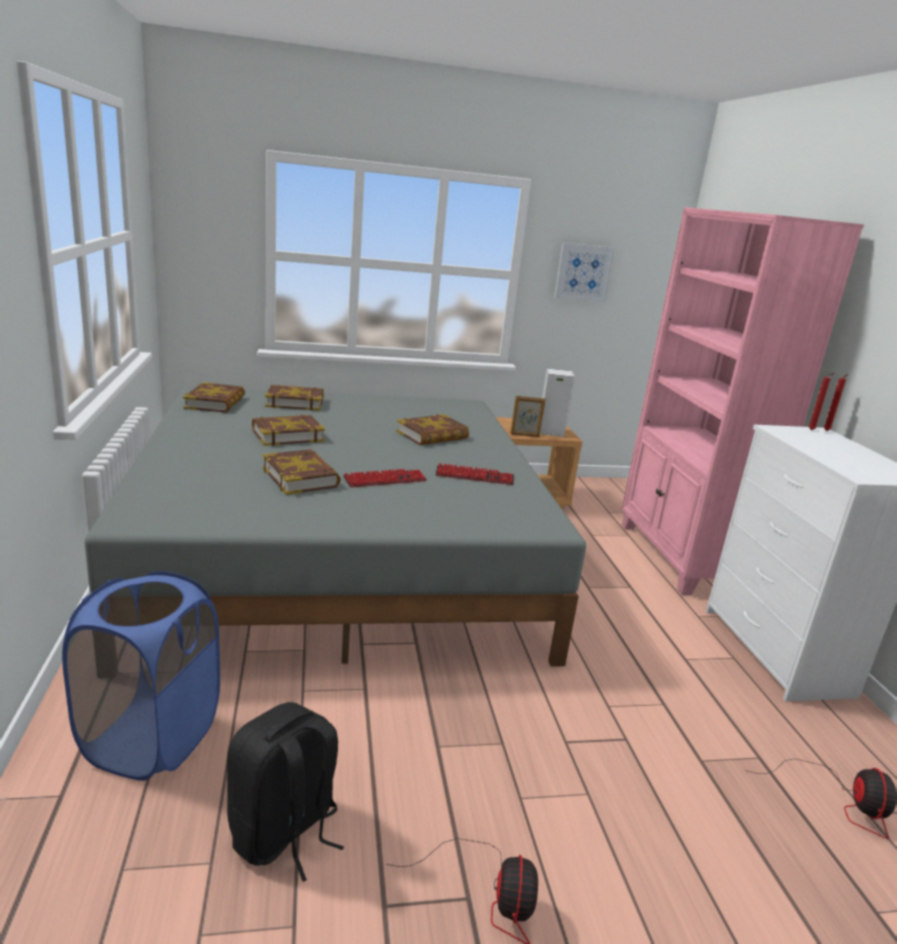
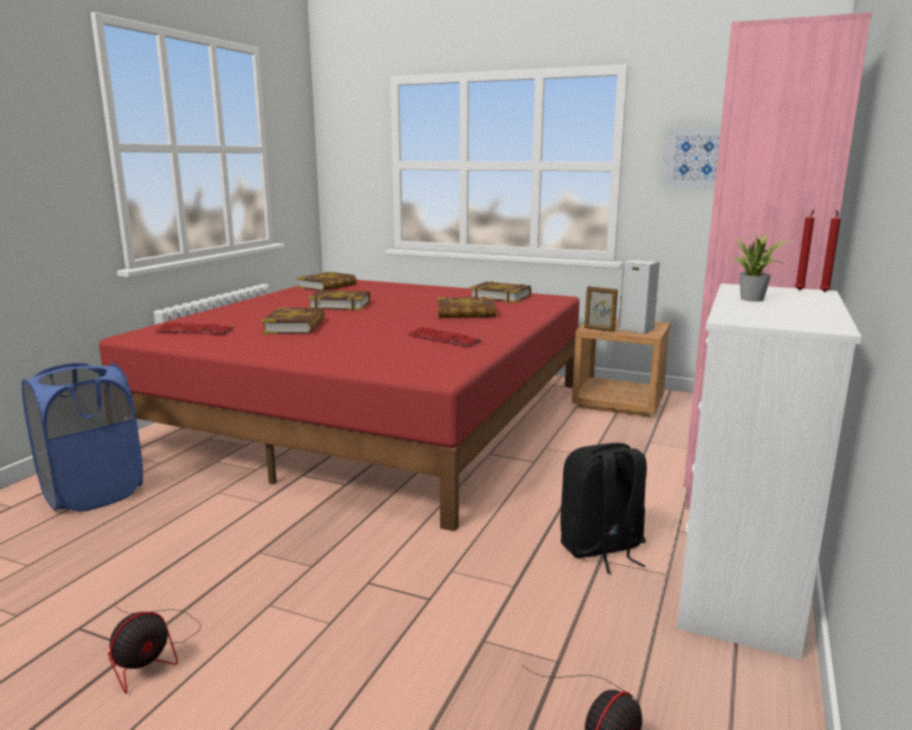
camera: 35 degrees right, 5 degrees down
grey bed [85,386,586,667] -> red bed [99,280,580,532]
black backpack [227,702,344,882] -> black backpack moved to [560,443,647,574]
book [265,385,324,411] -> book moved to [469,281,531,303]
keyboard [343,469,427,487] -> keyboard moved to [155,322,234,335]
none -> potted plant [733,231,792,302]

